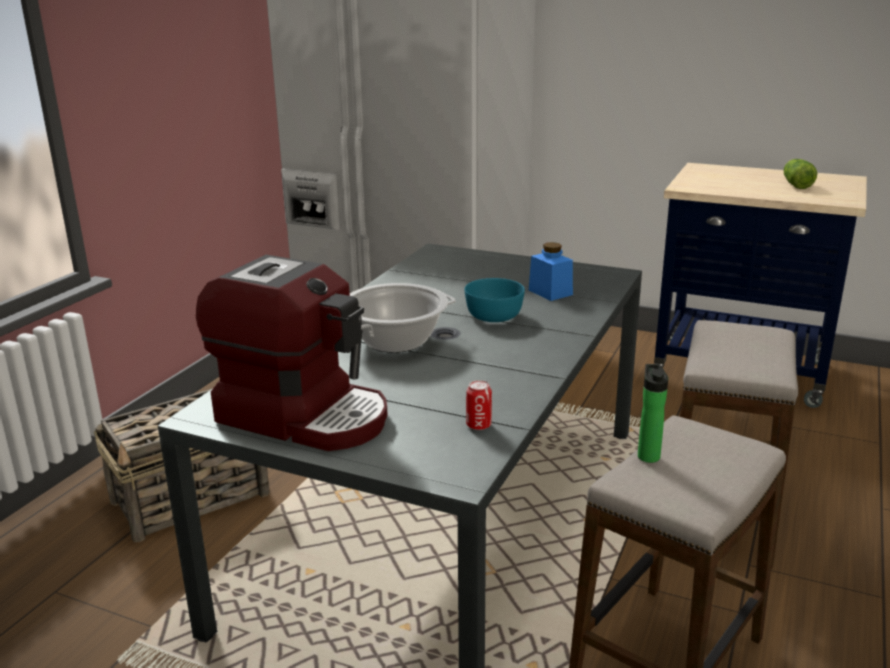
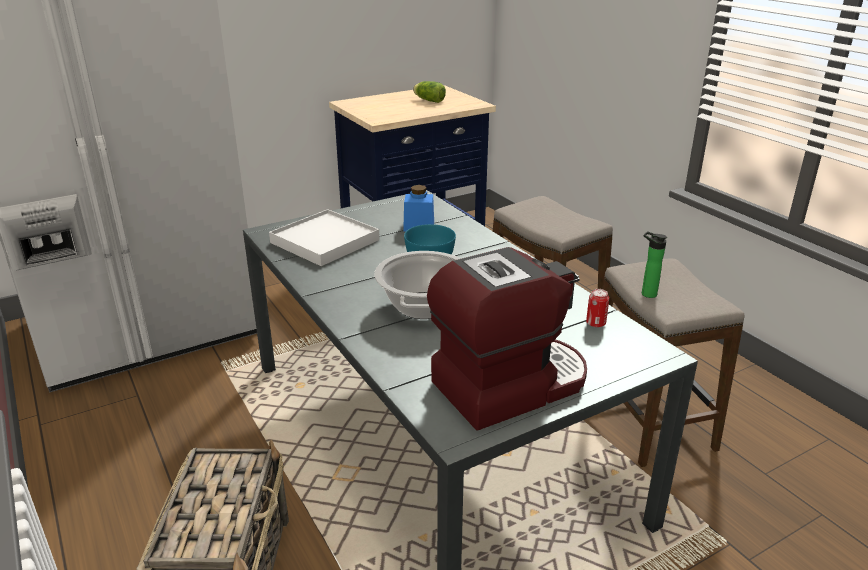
camera: 55 degrees left, 5 degrees up
none -> white tray [269,209,380,266]

